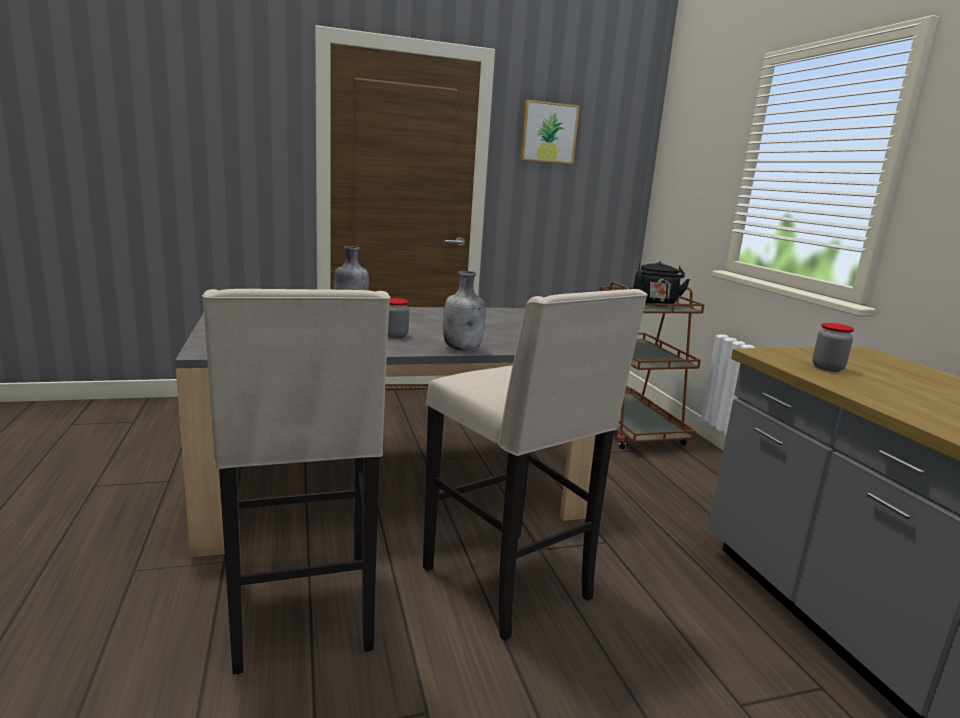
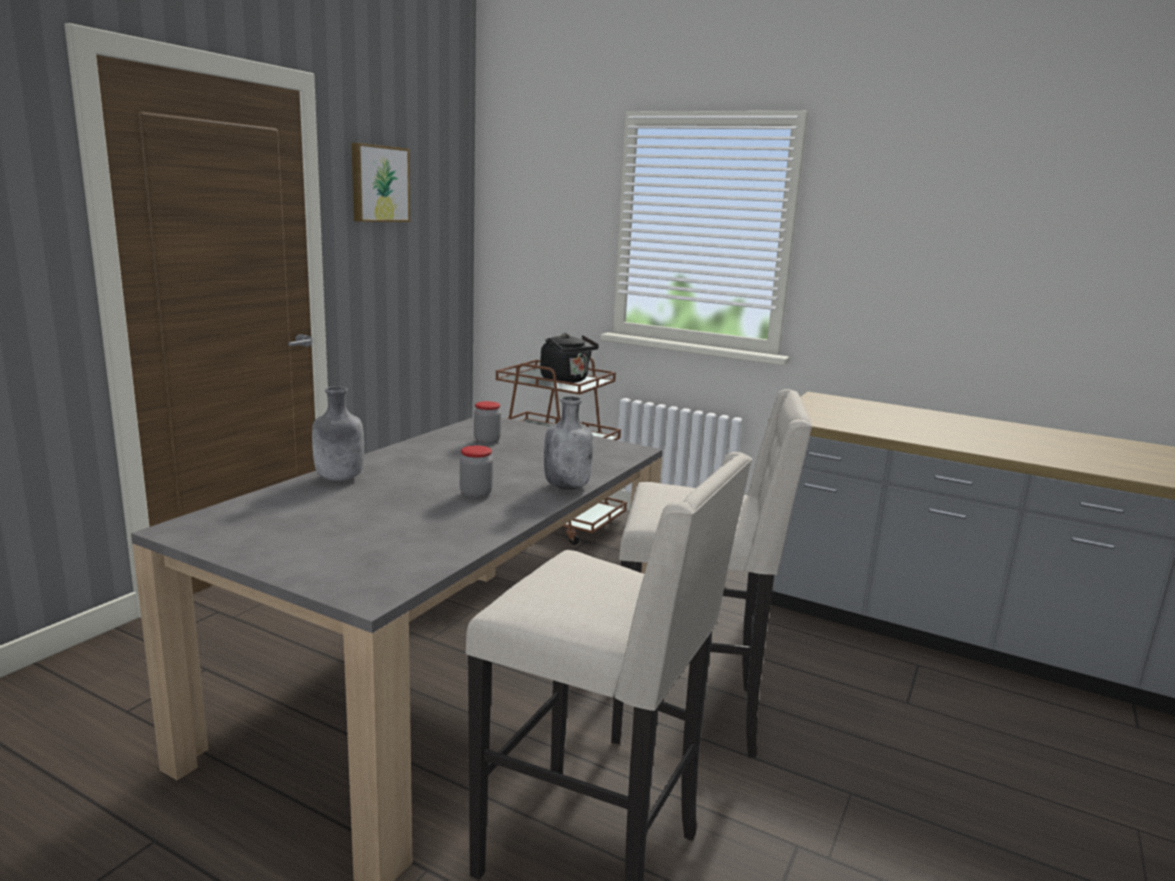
camera: 45 degrees left, 0 degrees up
jar [812,323,854,372] -> jar moved to [474,401,501,444]

